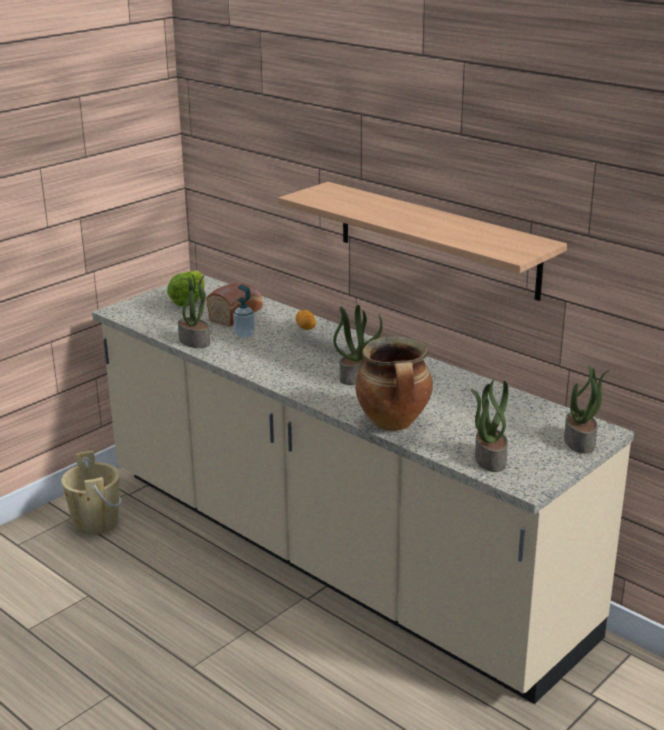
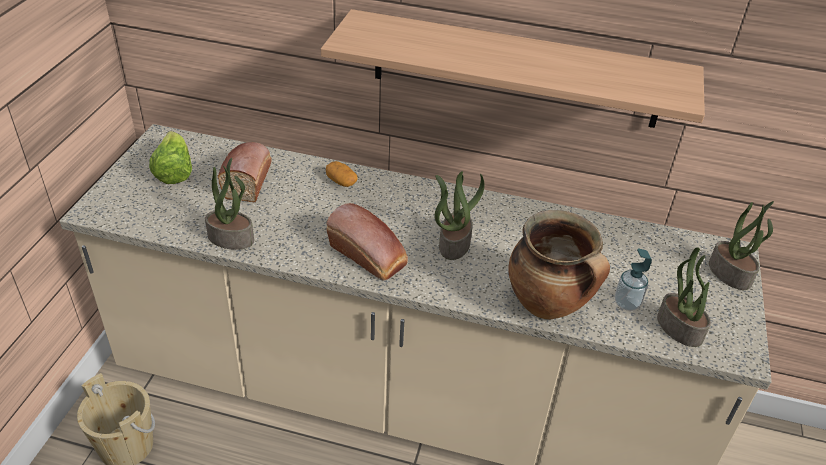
camera: 30 degrees left, 15 degrees up
soap dispenser [233,285,255,338] -> soap dispenser moved to [615,248,652,311]
none -> bread [326,203,408,280]

